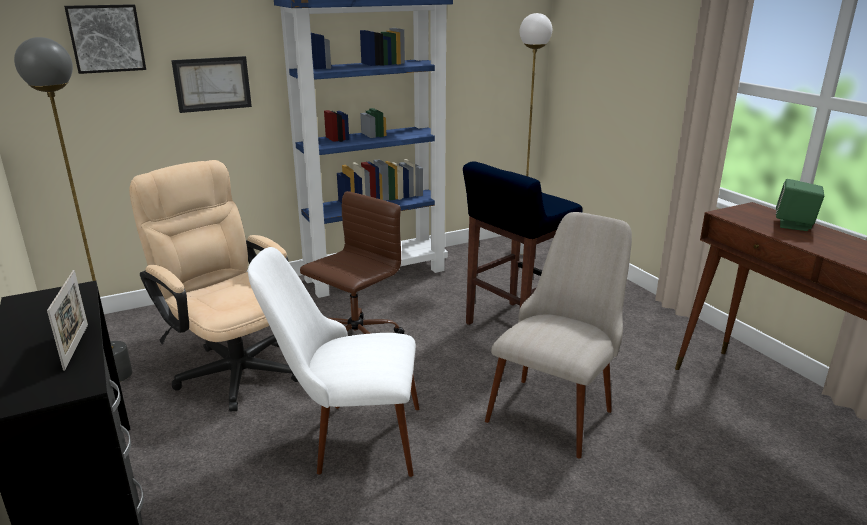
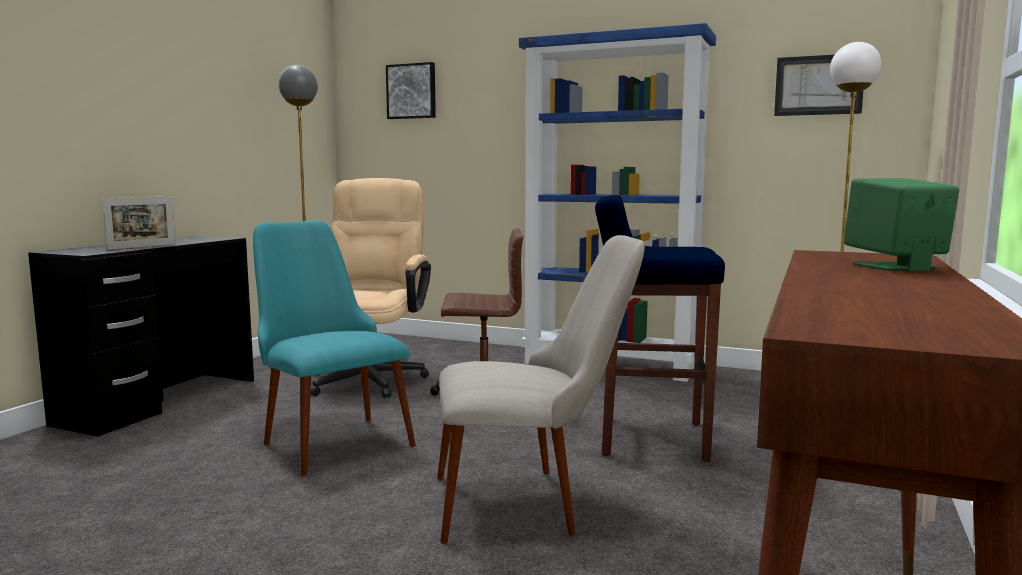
camera: 50 degrees right, 15 degrees down
picture [171,56,252,113] -> picture moved to [774,55,863,116]
white chair [248,247,419,477] -> turquoise chair [253,221,416,476]

